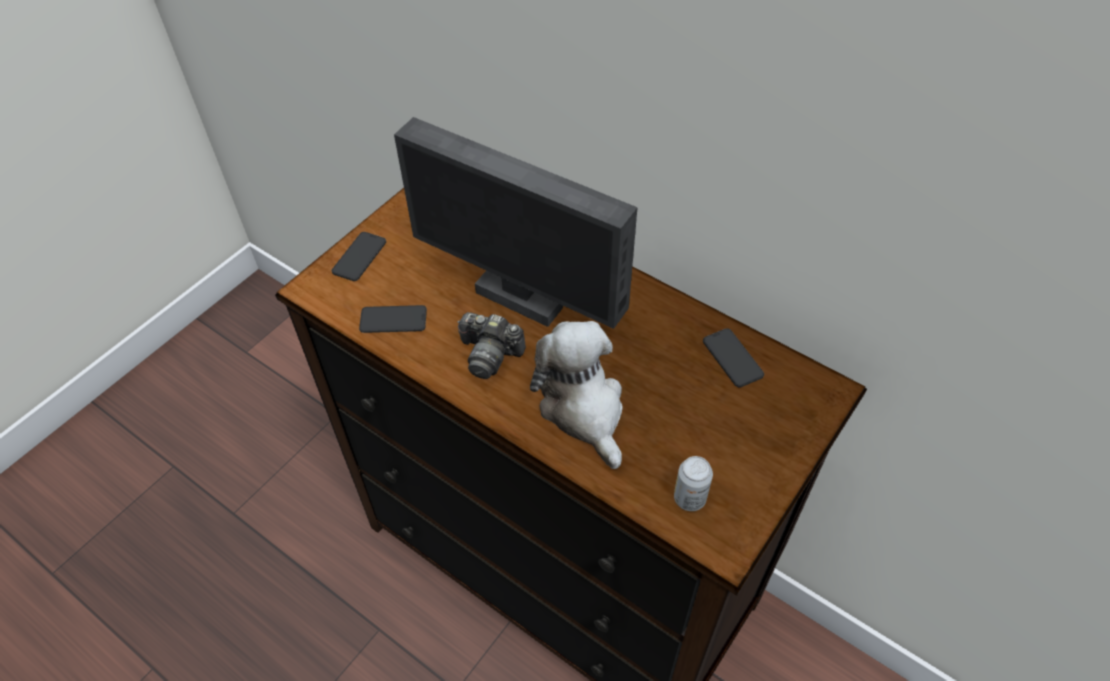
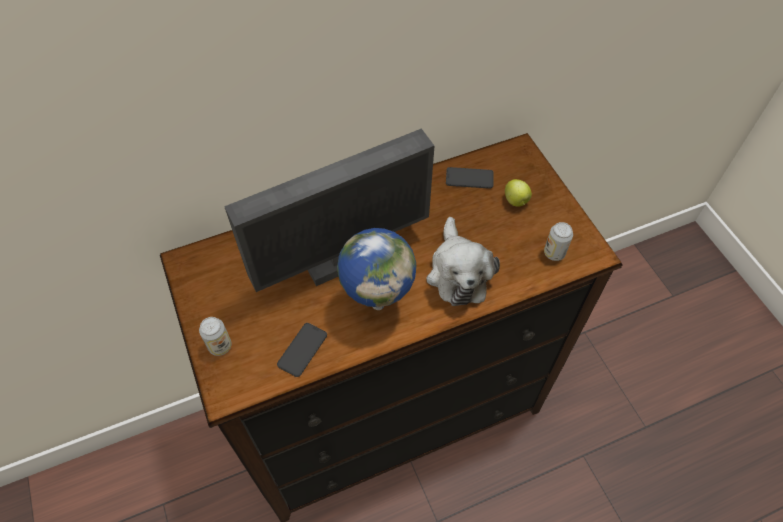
camera: 60 degrees left, 5 degrees up
phone [332,232,386,281] -> can [199,317,232,356]
camera [457,312,526,379] -> globe [337,228,416,310]
plush toy [530,321,623,469] -> plush toy turned 105 degrees counterclockwise [426,217,500,306]
none -> apple [505,179,532,207]

